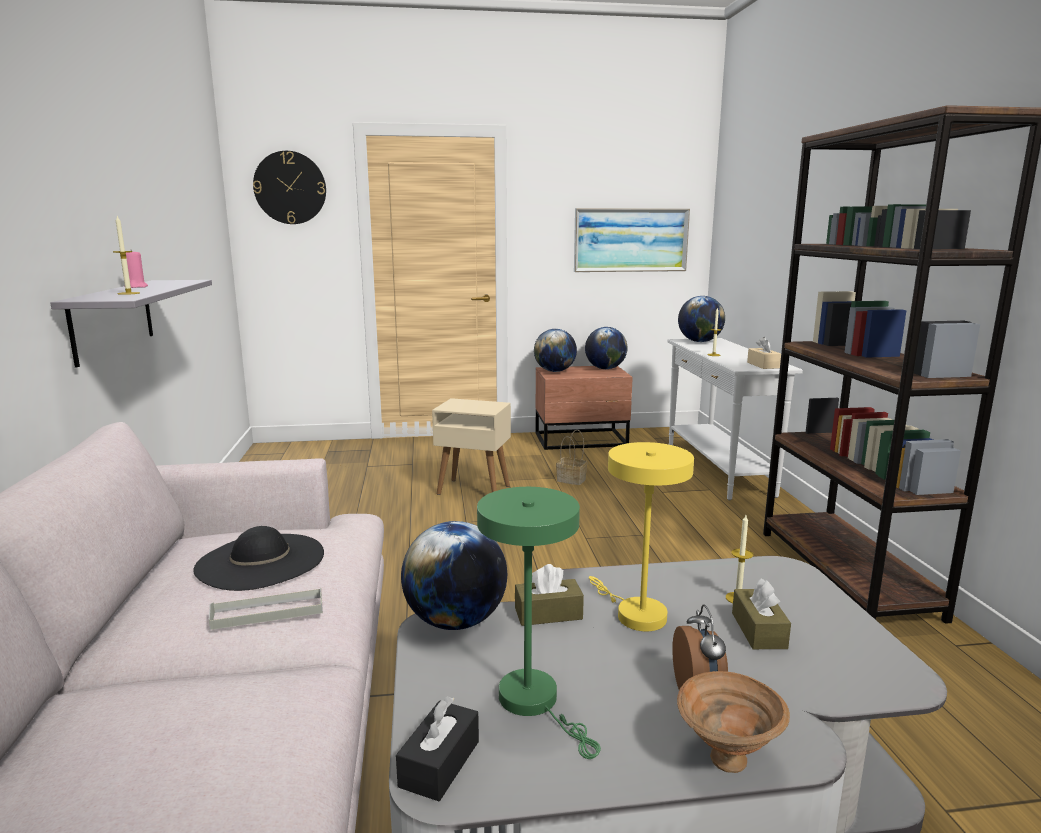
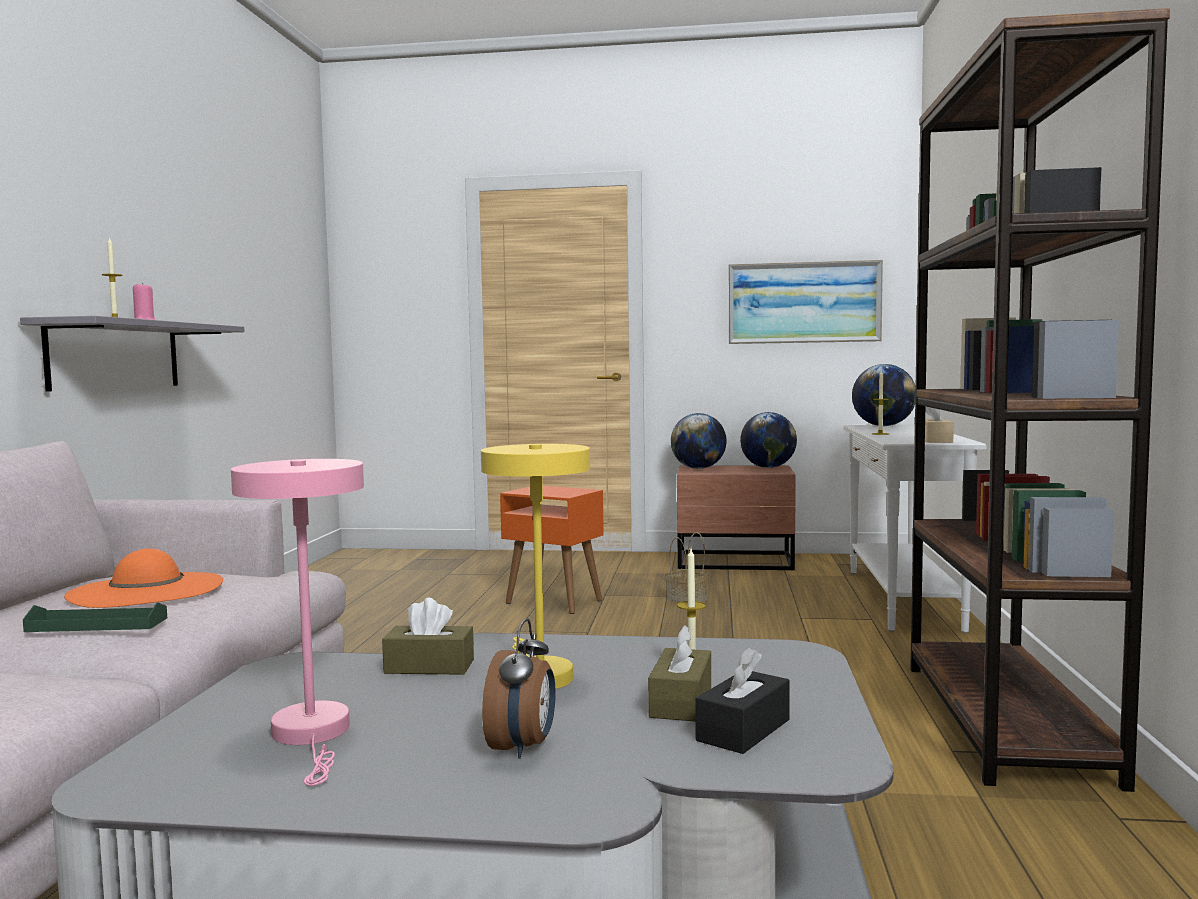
camera: 15 degrees right, 10 degrees down
black hat [193,526,324,591] -> orange hat [64,548,223,608]
grey tray [209,588,323,630] -> green tray [23,602,167,632]
wall clock [253,151,326,224] -> none
black tissue box [396,696,479,801] -> black tissue box moved to [695,647,790,754]
globe [401,521,507,630] -> none
beige side table [432,398,511,495] -> orange side table [500,486,604,614]
green table lamp [477,487,601,759] -> pink table lamp [231,459,364,786]
brown bowl [677,671,790,773] -> none

